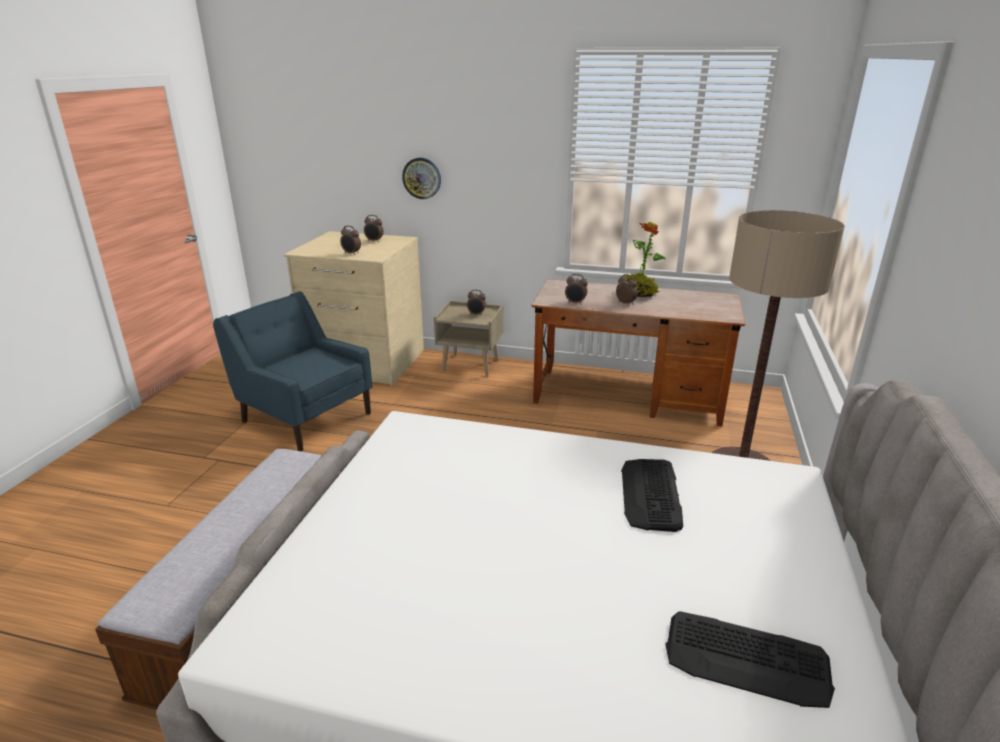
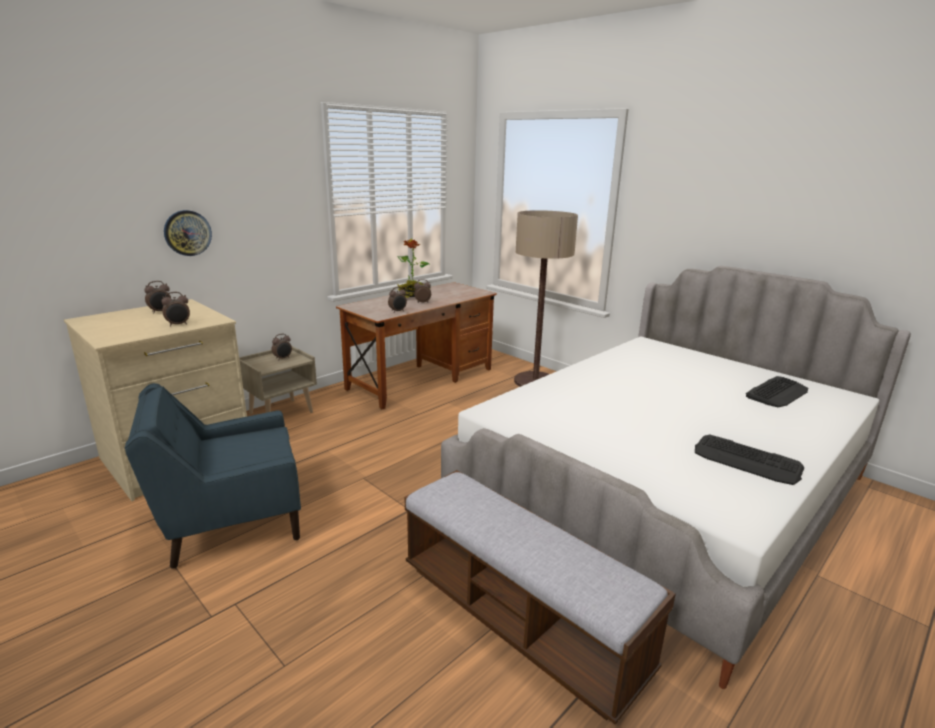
camera: 60 degrees left, 5 degrees down
keyboard [621,459,683,532] -> keyboard moved to [695,435,805,485]

